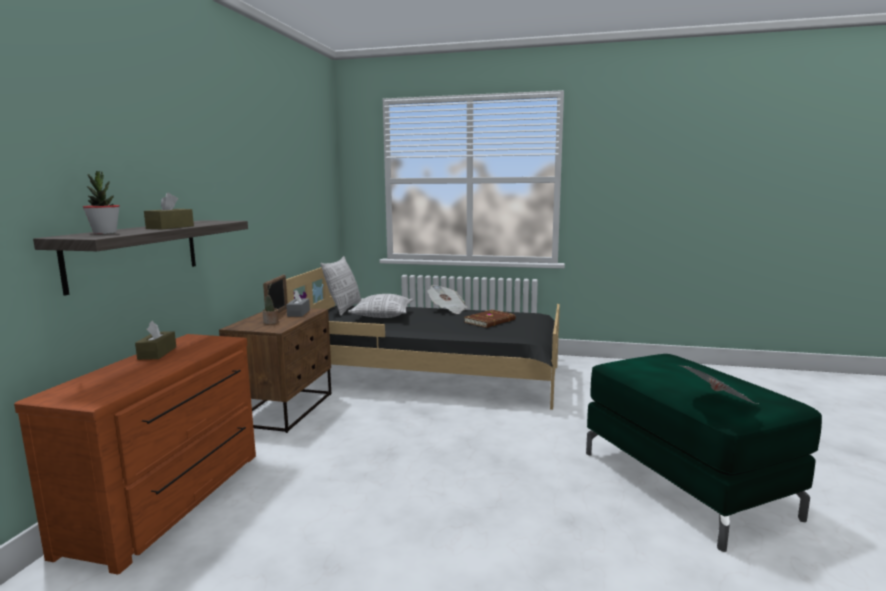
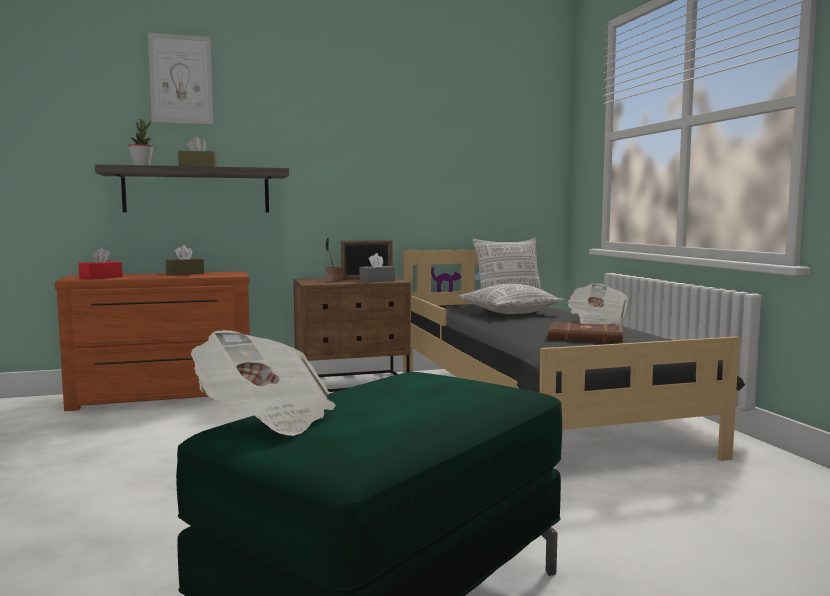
camera: 60 degrees right, 5 degrees down
none -> red tissue box [78,247,123,280]
none -> picture [148,33,213,124]

